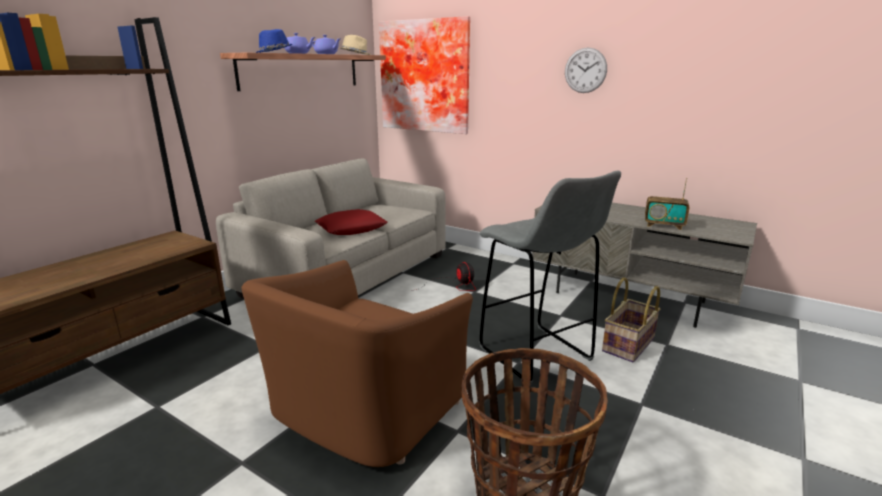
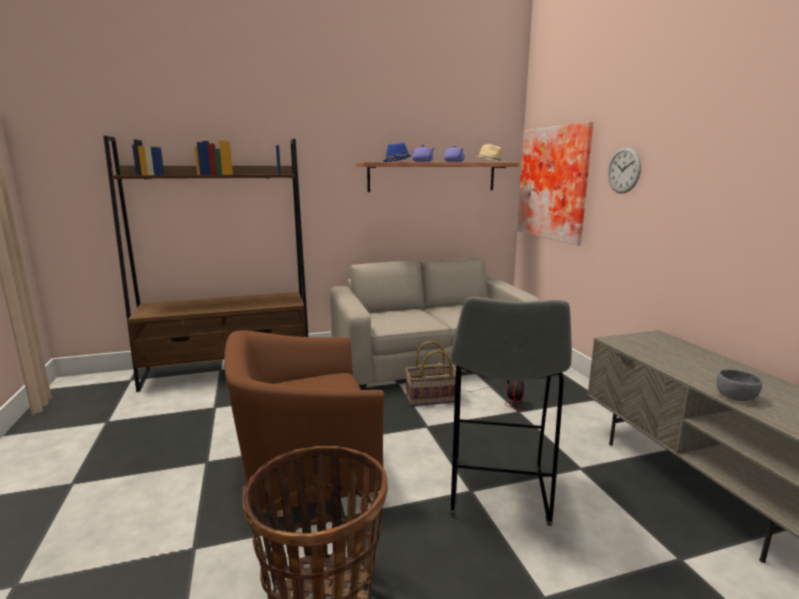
camera: 40 degrees right, 5 degrees down
red pillow [315,209,388,235] -> none
wall clock [565,48,607,93] -> wall clock moved to [608,147,641,194]
basket [602,278,660,362] -> basket moved to [405,341,456,406]
radio [645,178,689,230] -> grey bowl [717,369,762,401]

